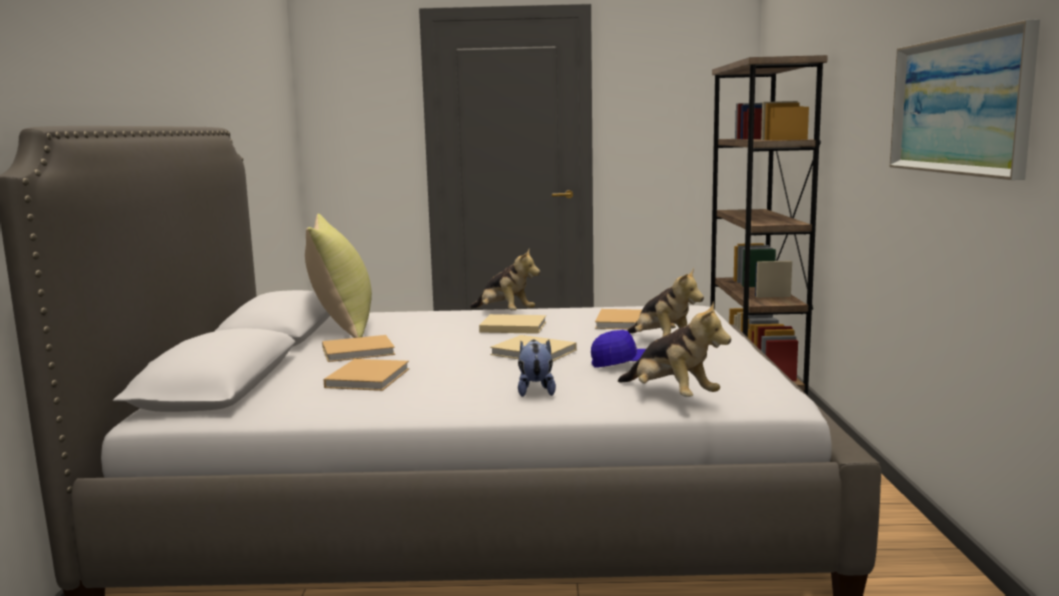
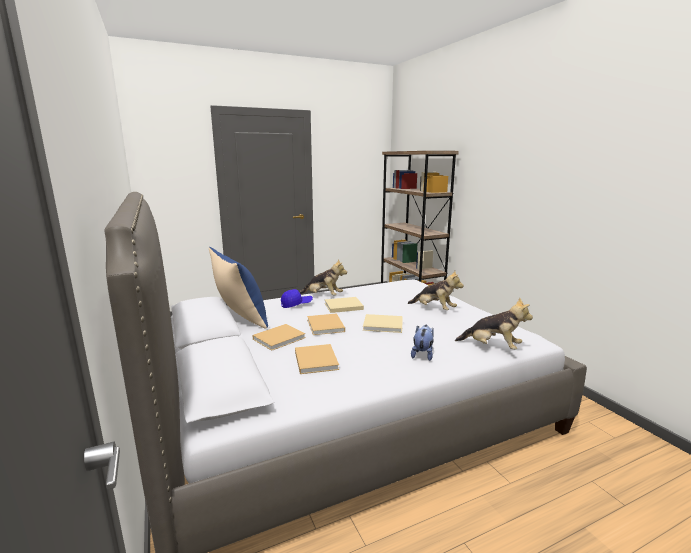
camera: 25 degrees left, 5 degrees up
yellow pillow [305,214,372,338] -> blue pillow [209,247,268,329]
plush toy [518,339,556,397] -> plush toy turned 45 degrees clockwise [411,325,434,361]
blue cap [591,330,646,367] -> blue cap moved to [281,289,313,308]
beige book [595,309,642,329] -> beige book moved to [307,313,345,335]
picture [890,19,1040,180] -> none

